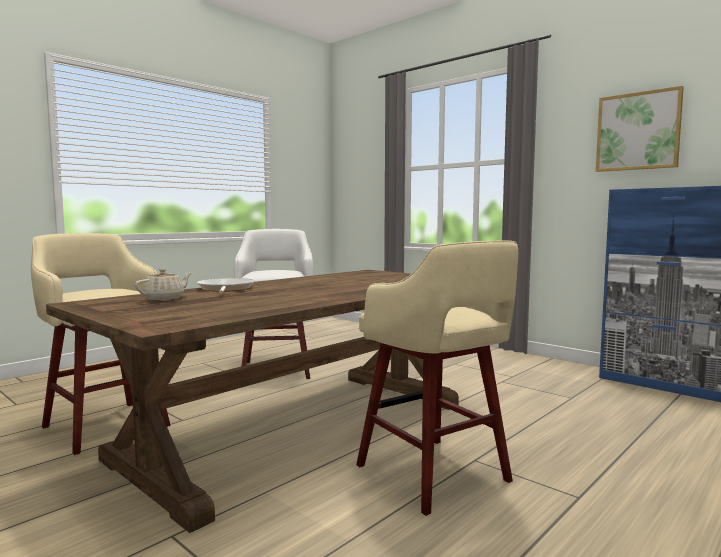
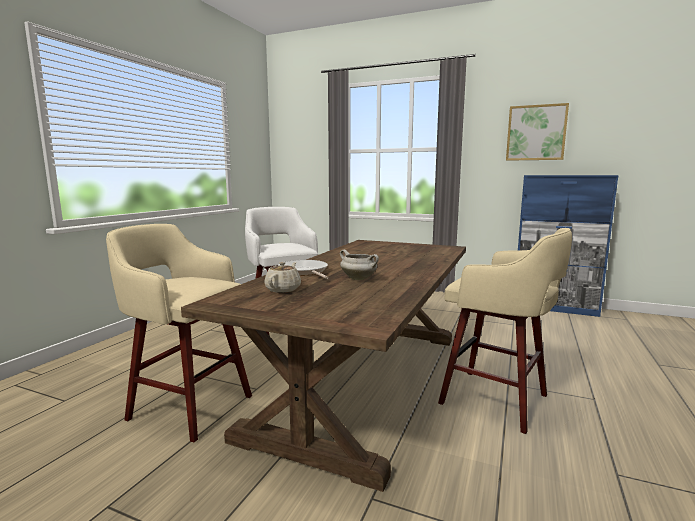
camera: 20 degrees left, 5 degrees up
none -> white cooking pot [340,249,379,280]

